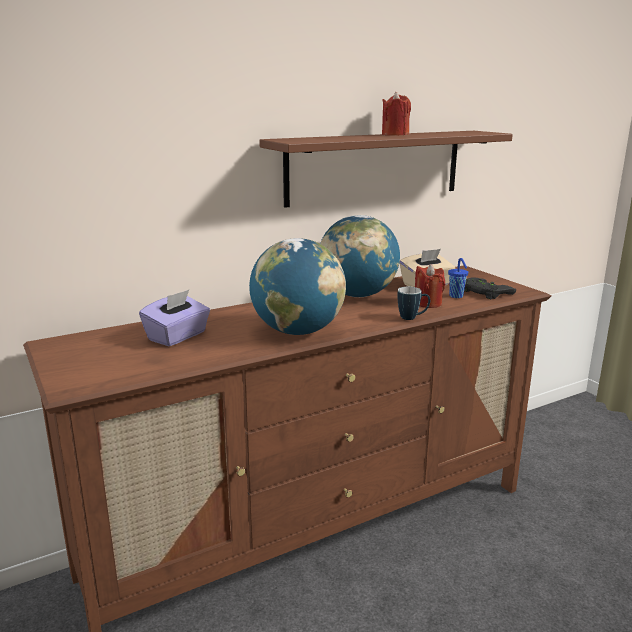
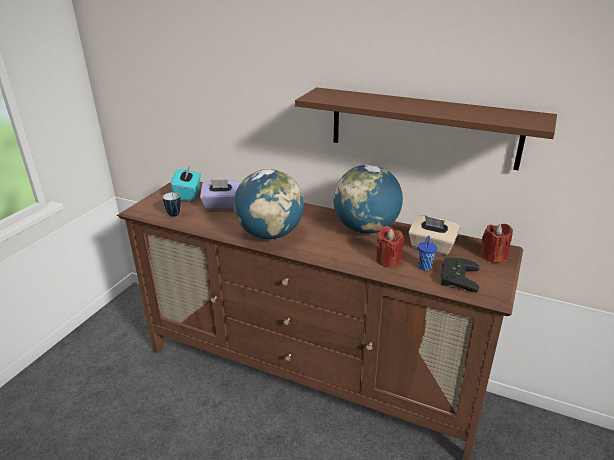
camera: 55 degrees right, 10 degrees up
red candle [382,92,411,136] -> red candle moved to [481,224,513,263]
mug [397,287,430,320] -> mug moved to [163,192,180,217]
none -> turquoise tissue box [171,166,201,201]

